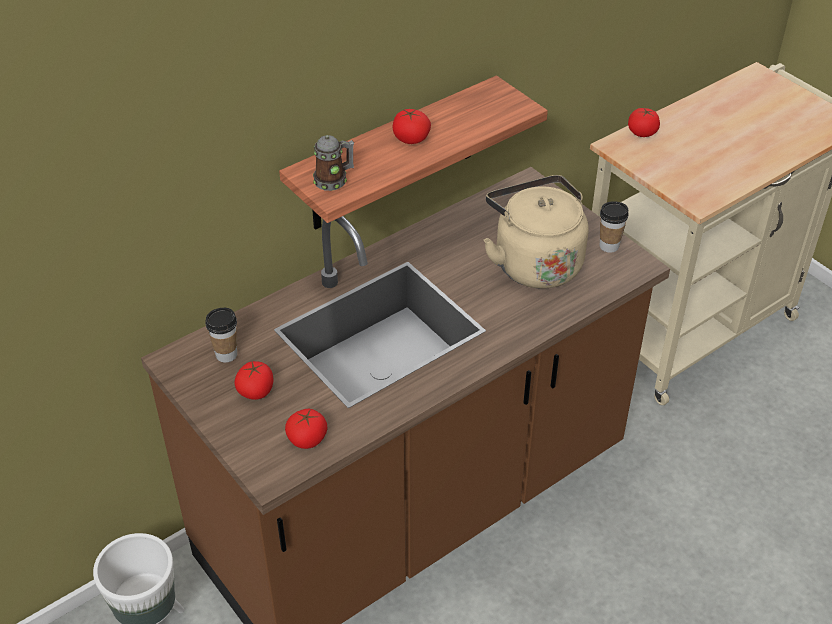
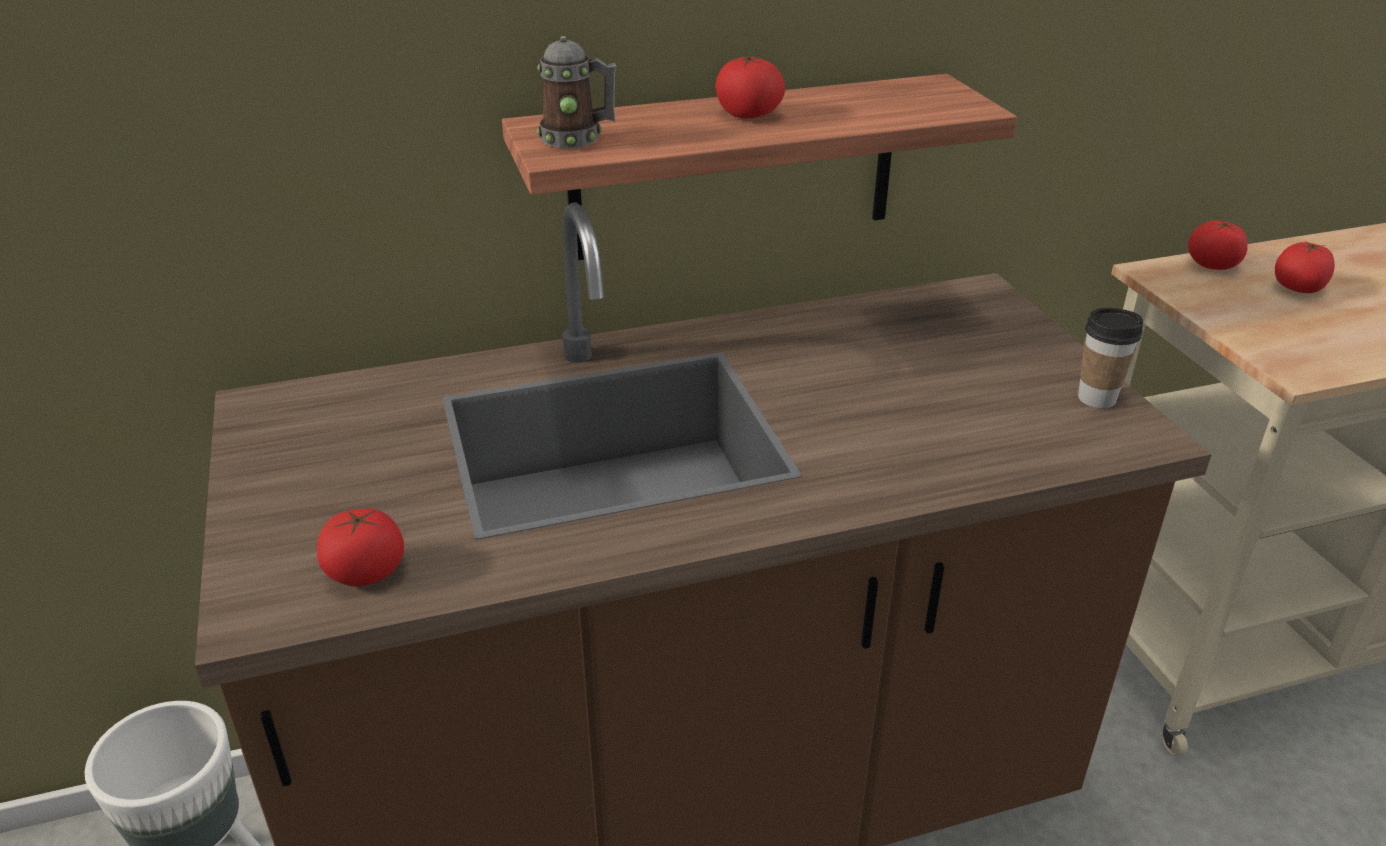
camera: 20 degrees right, 10 degrees down
cup [205,308,237,363] -> none
tomato [235,361,274,400] -> tomato moved to [1275,241,1335,293]
beige kettle [484,175,588,289] -> none

